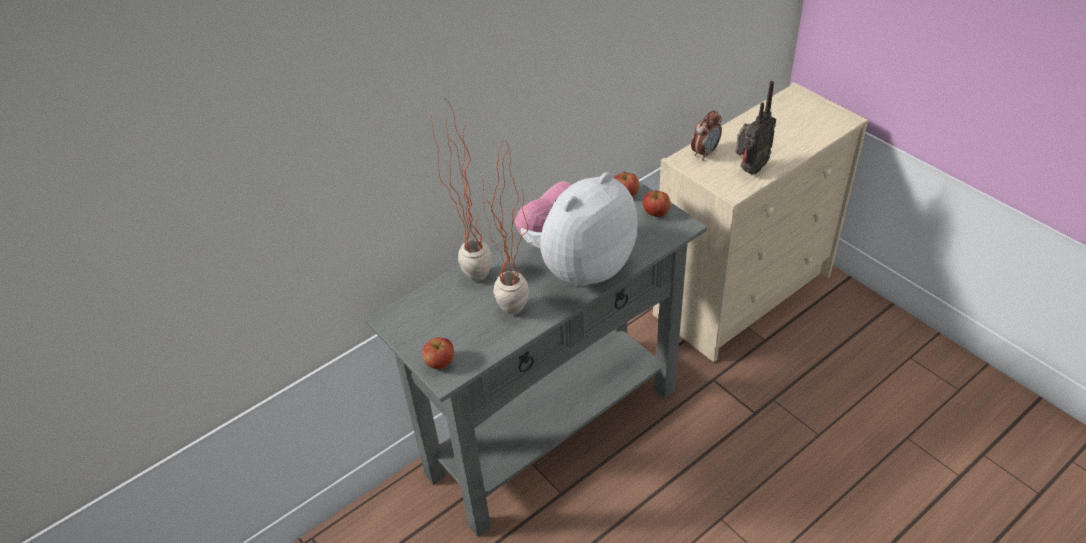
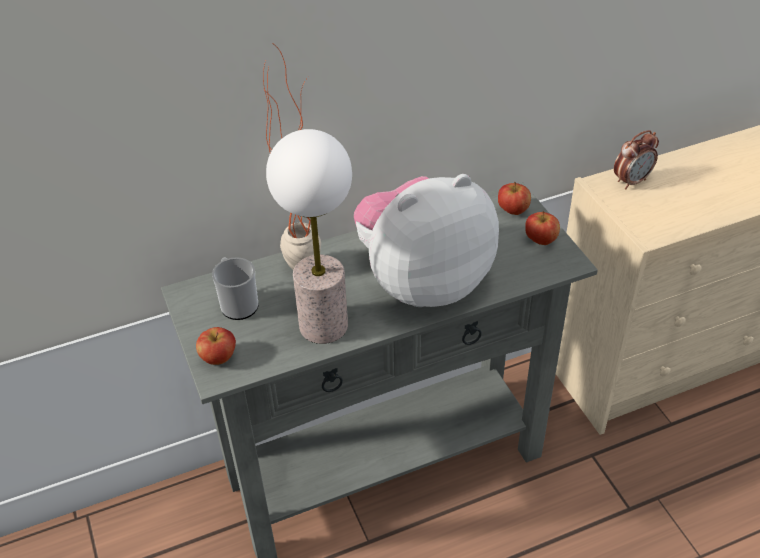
camera: 15 degrees right, 0 degrees up
potted plant [483,141,529,315] -> table lamp [266,129,352,344]
radio [735,81,776,174] -> none
none -> mug [212,257,258,320]

